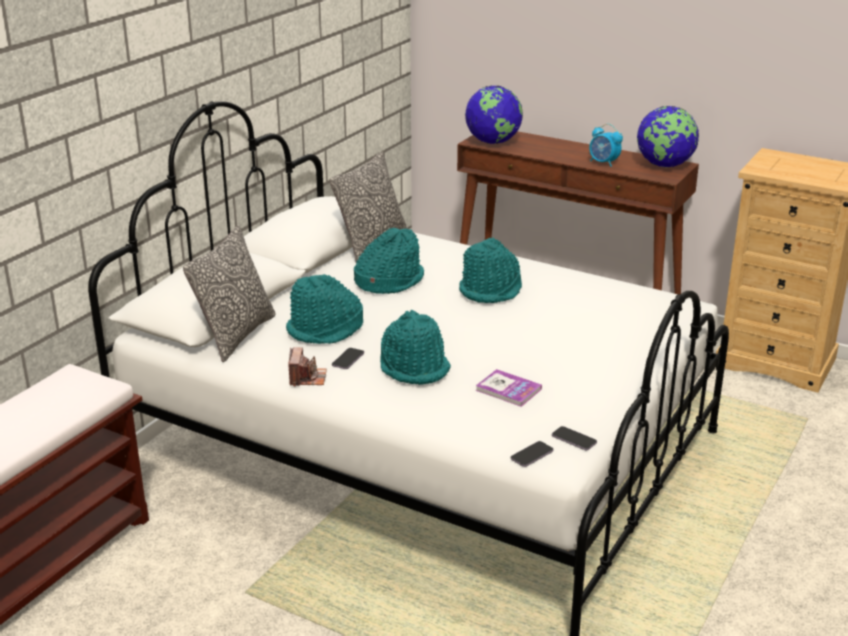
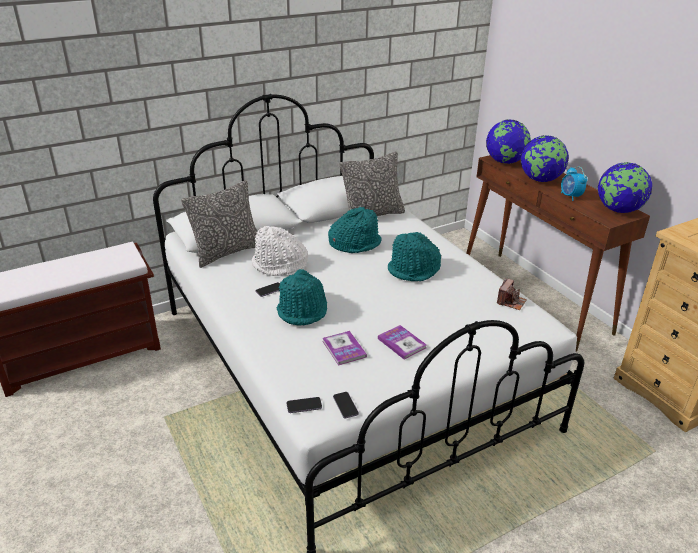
camera: 30 degrees right, 5 degrees up
turquoise hat [286,274,363,344] -> white hat [252,226,308,276]
camera [289,347,327,387] -> camera moved to [497,278,527,310]
none -> book [378,325,427,359]
none -> globe [521,135,569,182]

